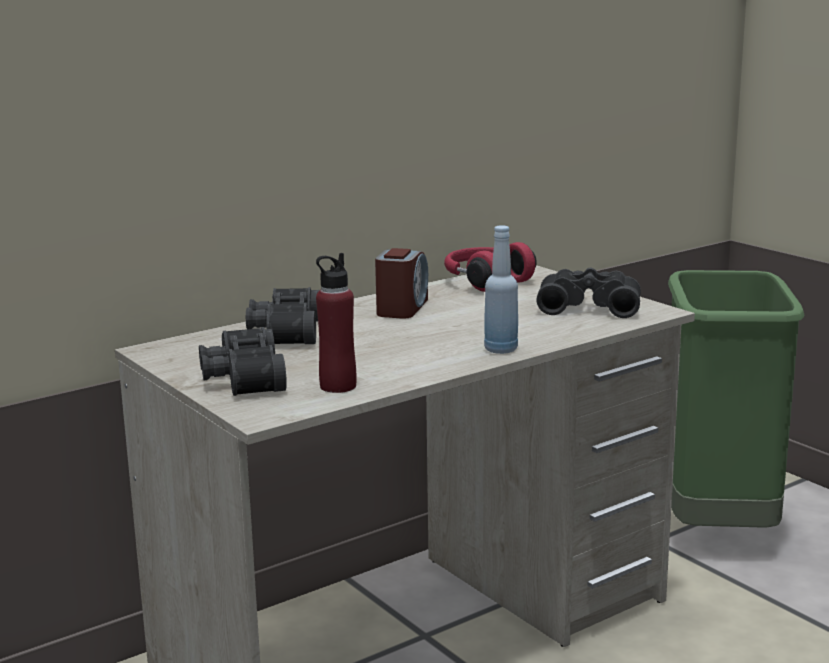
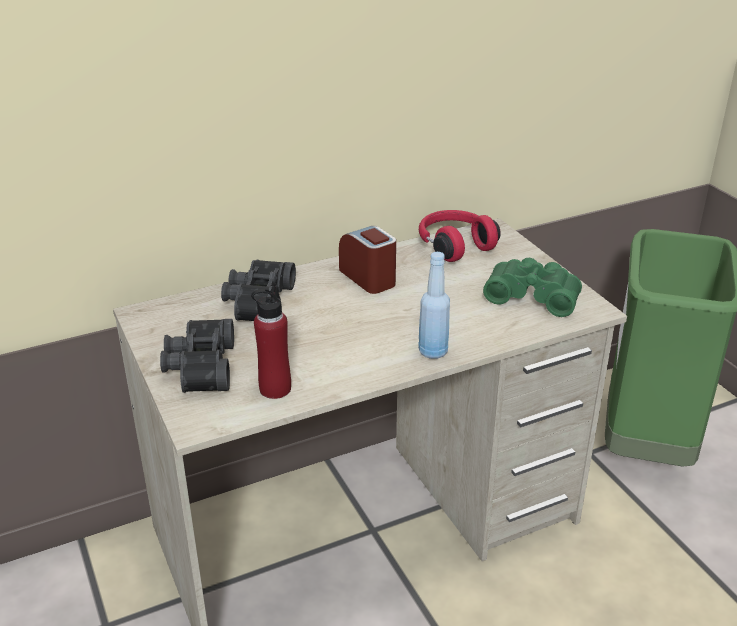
camera: 10 degrees right, 15 degrees up
alarm clock [375,248,428,319] -> alarm clock turned 60 degrees counterclockwise [339,226,396,294]
black binoculars [536,268,641,318] -> green binoculars [483,258,582,317]

